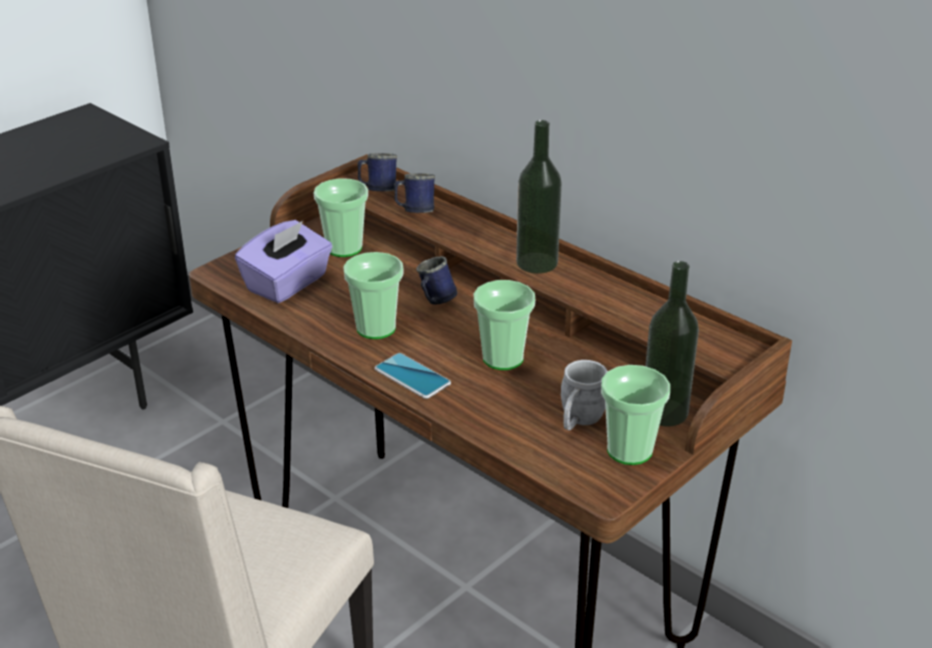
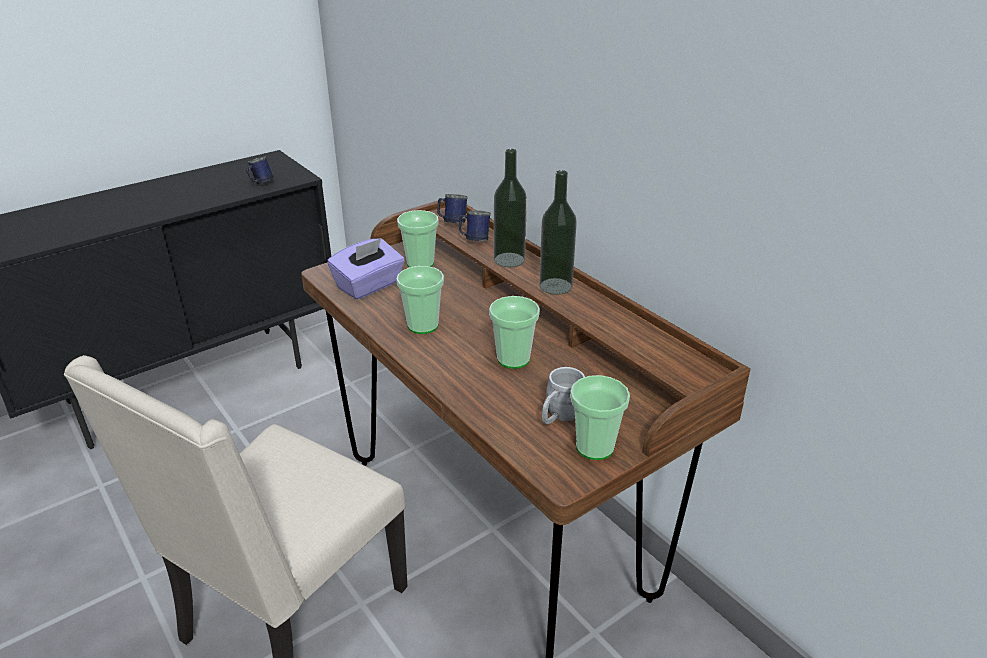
camera: 10 degrees right, 0 degrees up
phone [374,353,451,399] -> none
blue mug [416,256,457,305] -> blue mug moved to [246,156,274,184]
bottle [645,261,699,426] -> bottle moved to [494,149,527,267]

